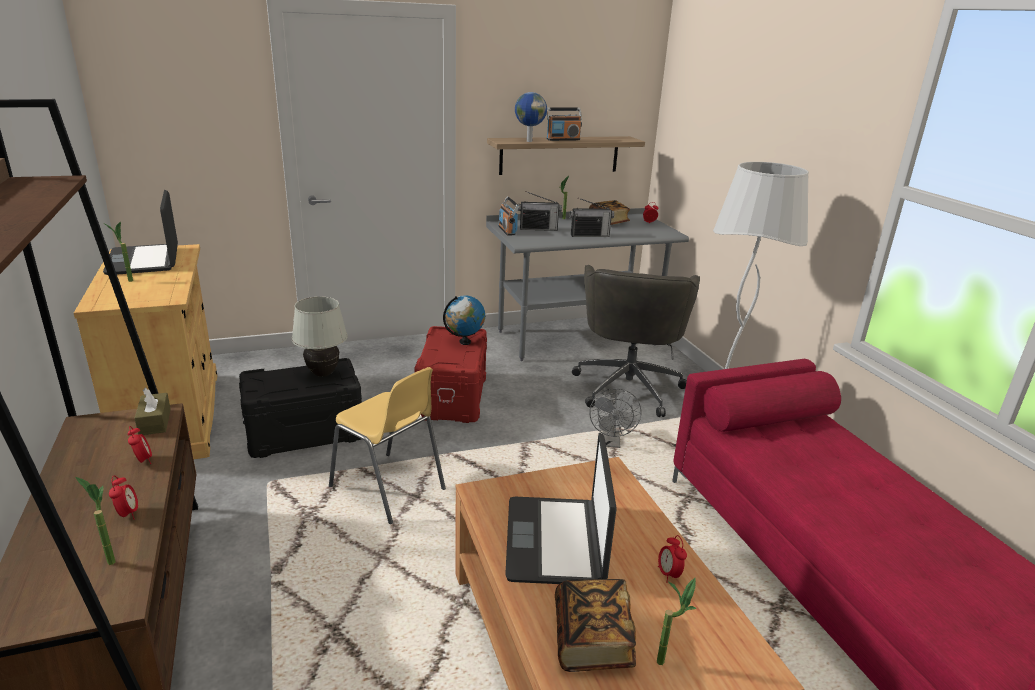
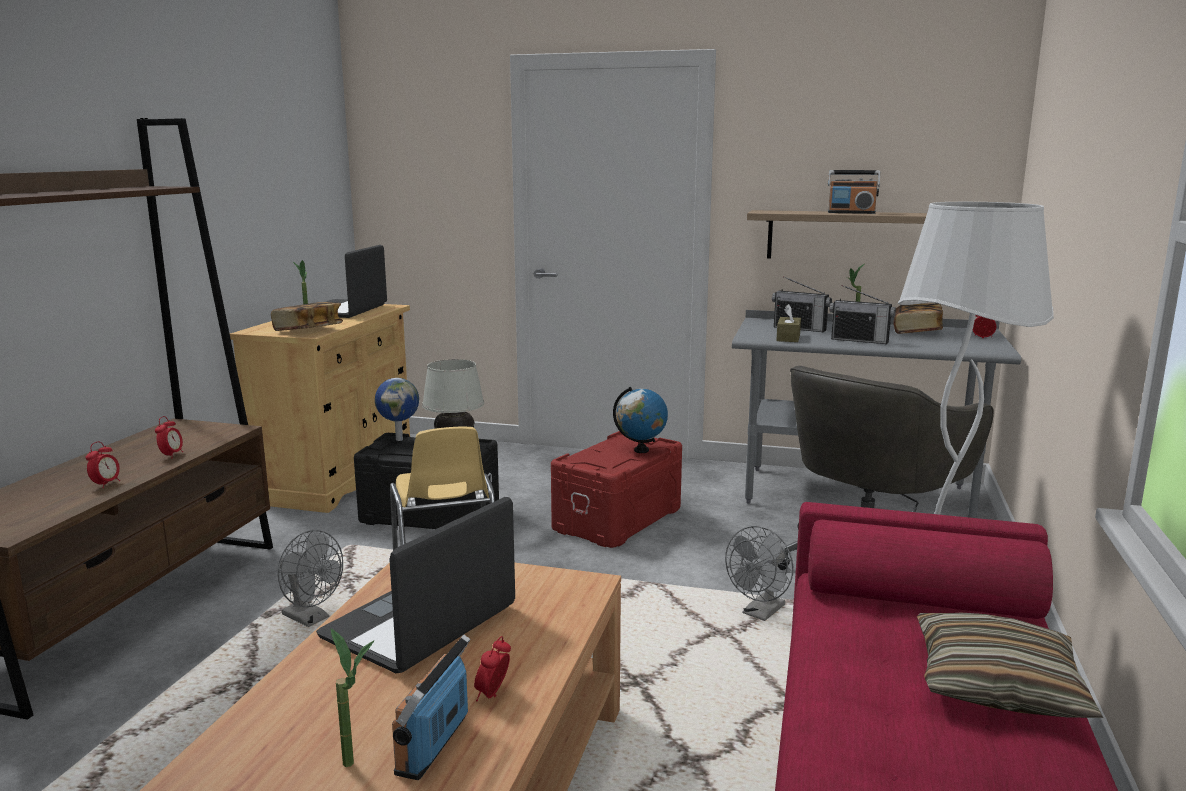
camera: 35 degrees right, 10 degrees down
potted plant [75,477,116,565] -> none
brown tissue box [134,388,171,435] -> brown tissue box moved to [776,304,801,342]
radio [498,196,519,236] -> radio moved to [392,635,470,780]
globe [515,92,547,142] -> globe moved to [375,378,419,441]
book [555,579,636,672] -> book moved to [271,302,343,331]
none -> grey fan [278,530,343,627]
none -> pillow [917,613,1103,718]

